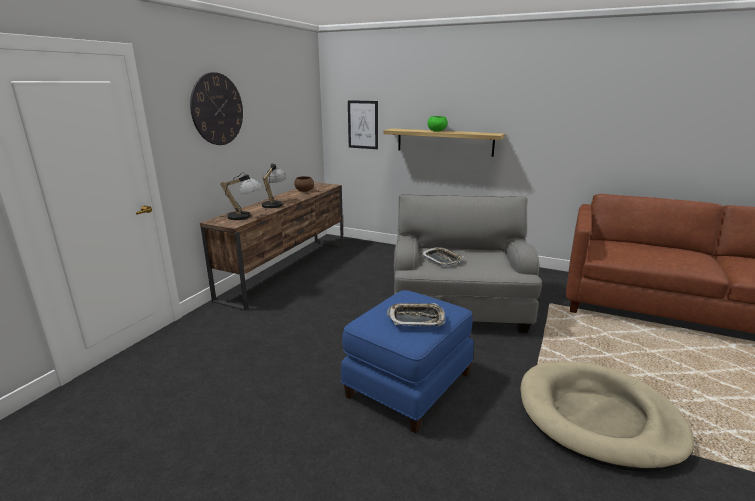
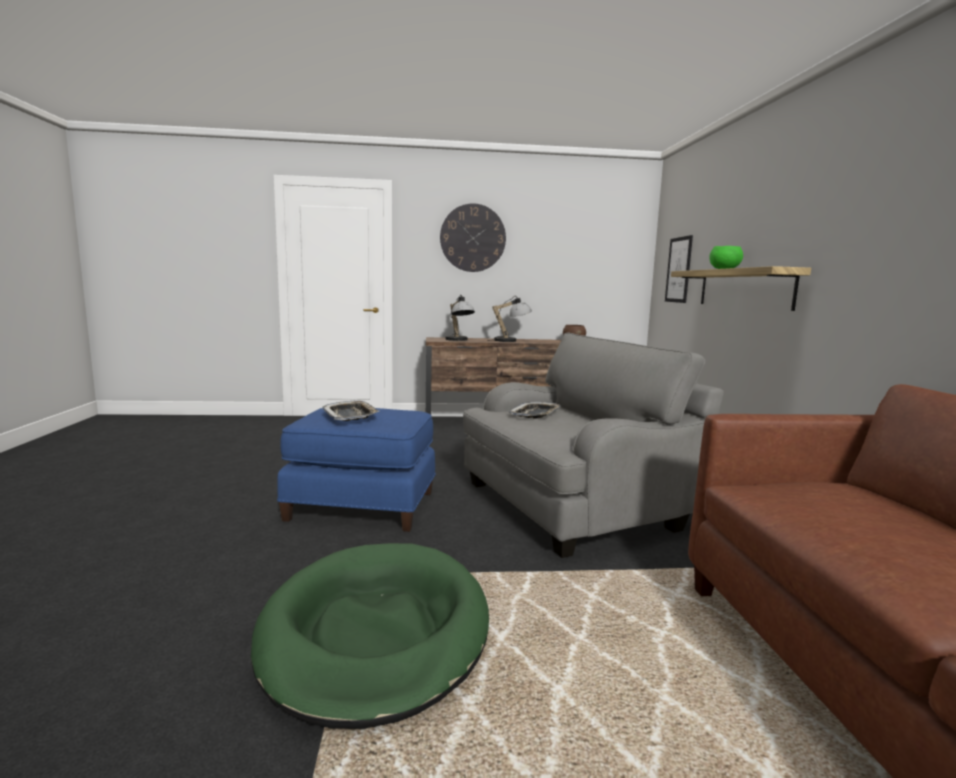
camera: 60 degrees right, 10 degrees down
beige dog bed [520,361,694,472] -> green dog bed [251,543,489,729]

